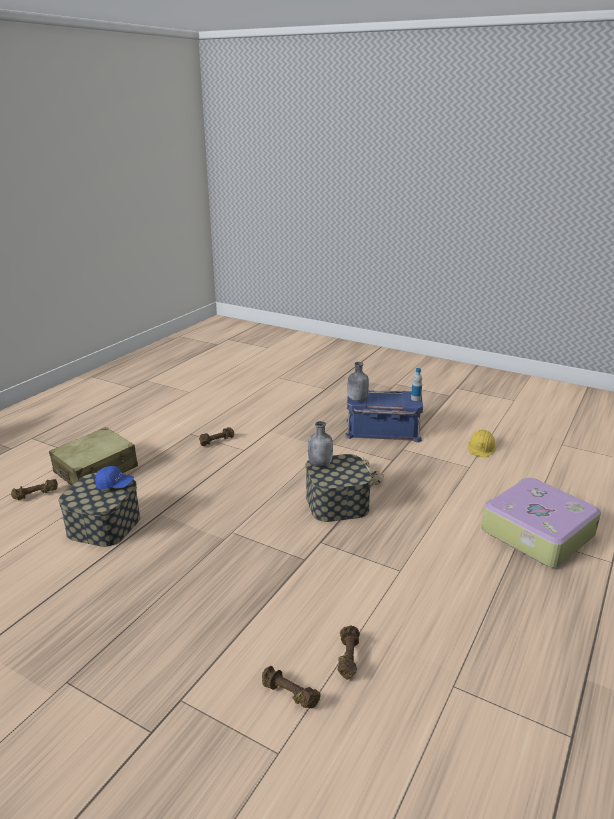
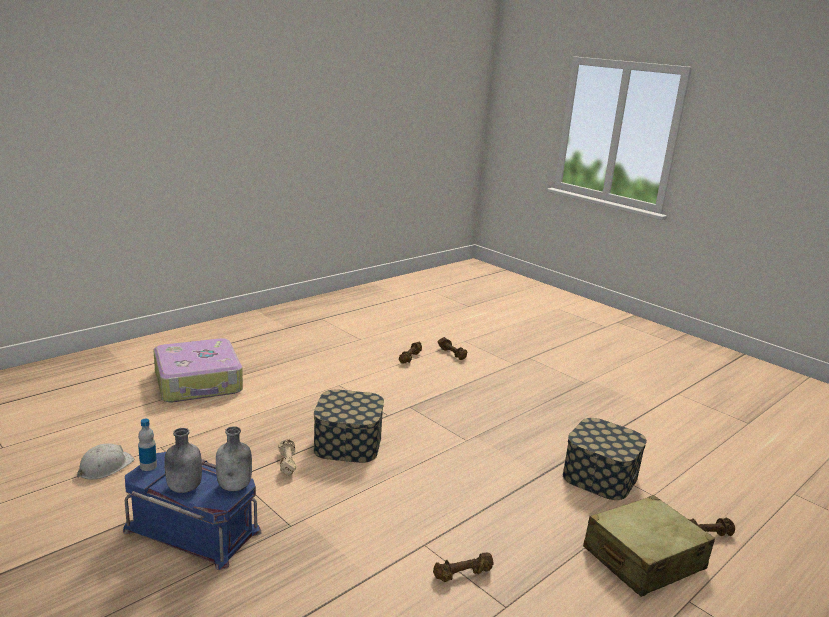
camera: 165 degrees left, 5 degrees down
blue cap [95,466,134,489] -> none
grey bottle [308,421,333,467] -> grey bottle moved to [164,428,202,493]
yellow hard hat [468,430,496,457] -> white hard hat [77,443,134,479]

